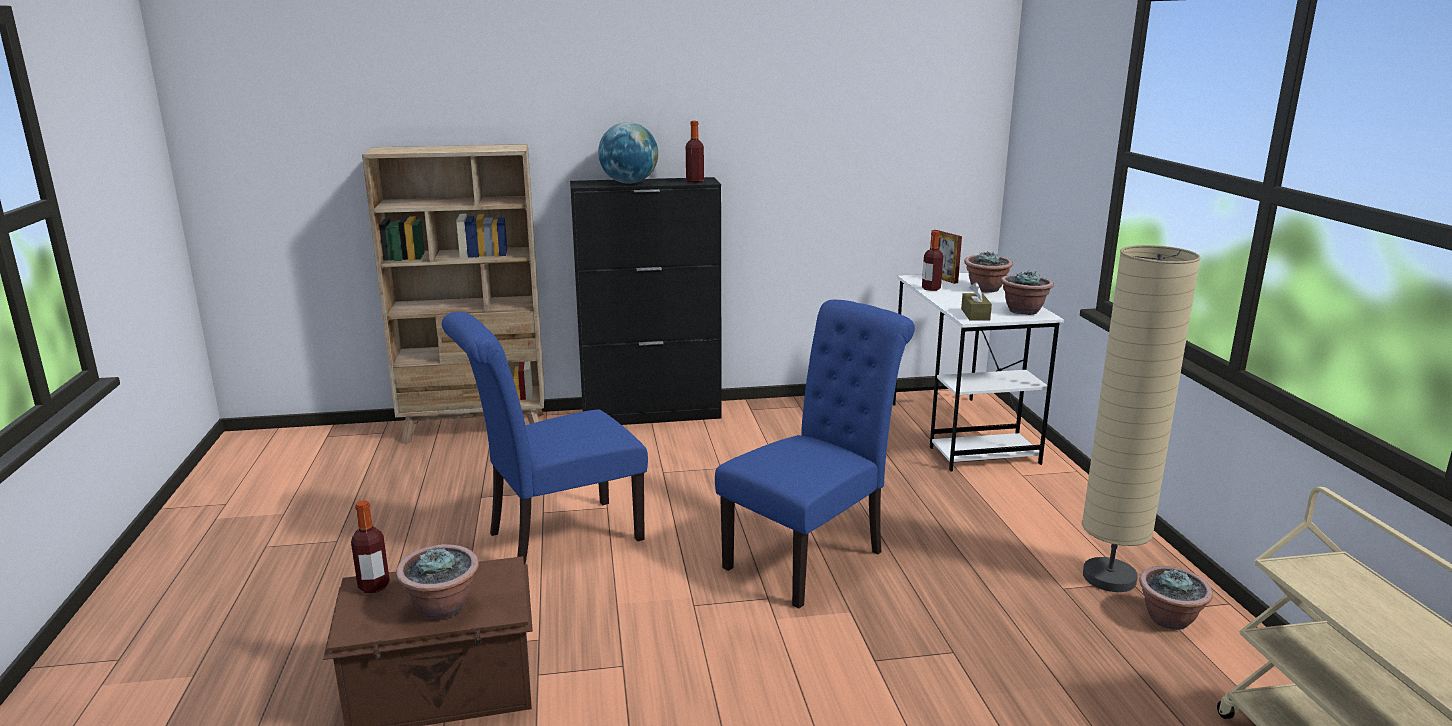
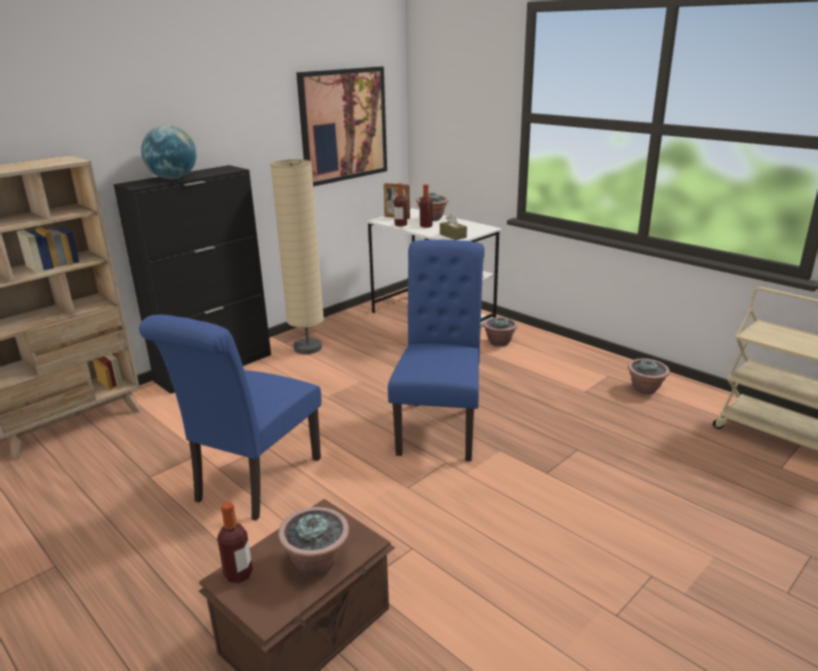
camera: 35 degrees left, 5 degrees up
bottle [686,121,704,183] -> bottle moved to [420,184,433,228]
potted plant [1000,270,1054,315] -> potted plant moved to [483,316,518,347]
beige floor lamp [1082,245,1201,592] -> beige floor lamp moved to [270,159,324,354]
none -> picture [296,66,387,186]

